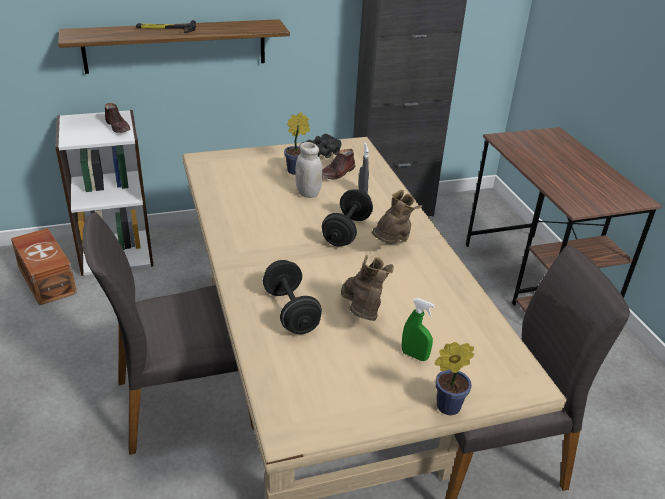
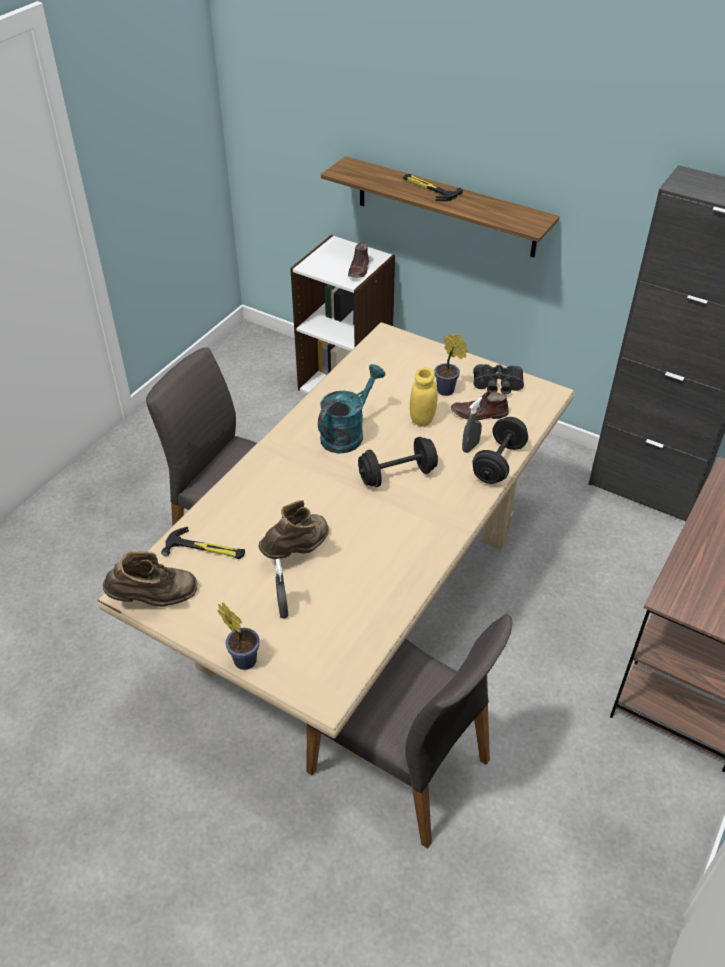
camera: 50 degrees right, 10 degrees up
brown storage box [11,228,77,306] -> none
black dumbbell [263,260,322,334] -> black dumbbell moved to [473,417,528,484]
white jar [295,142,322,198] -> yellow jar [410,367,438,427]
brown boot [372,190,423,244] -> brown boot moved to [103,551,197,607]
green spray bottle [402,298,435,361] -> grey spray bottle [276,559,288,618]
none -> hammer [161,527,245,559]
none -> turquoise watering can [318,364,385,454]

